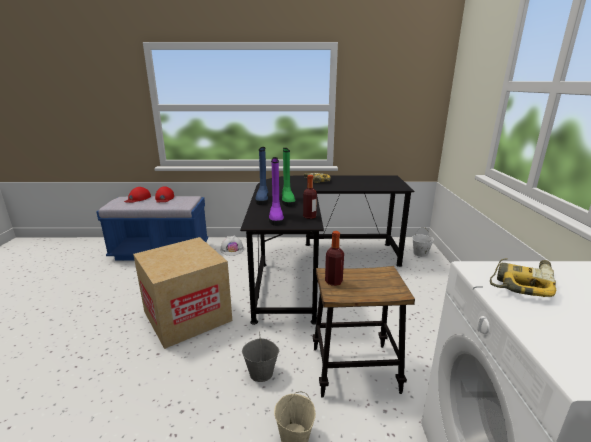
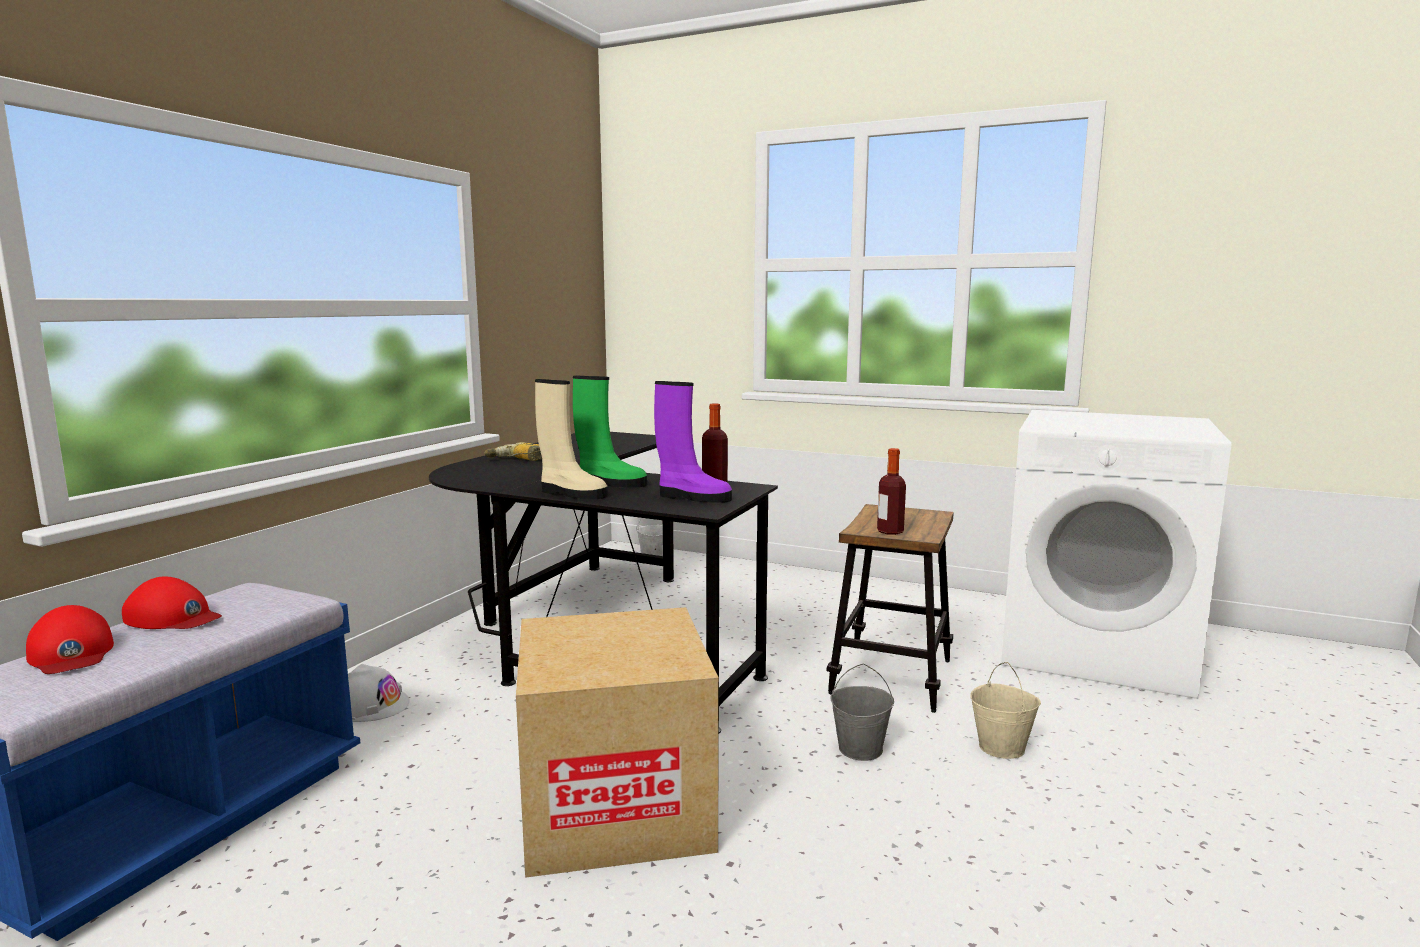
camera: 65 degrees left, 10 degrees down
blue boot [255,147,268,205] -> beige boot [535,379,608,499]
power drill [490,258,556,297] -> none

